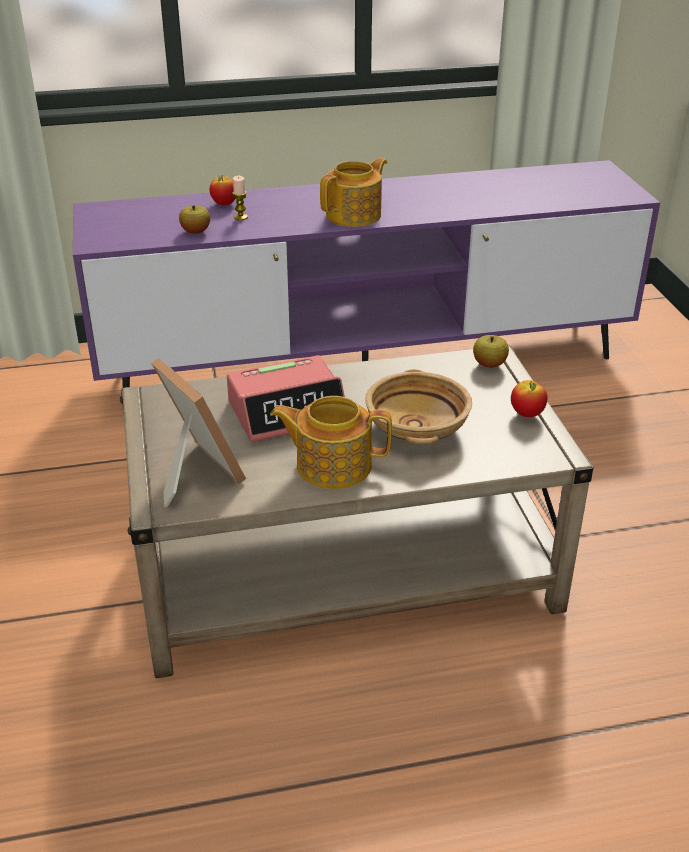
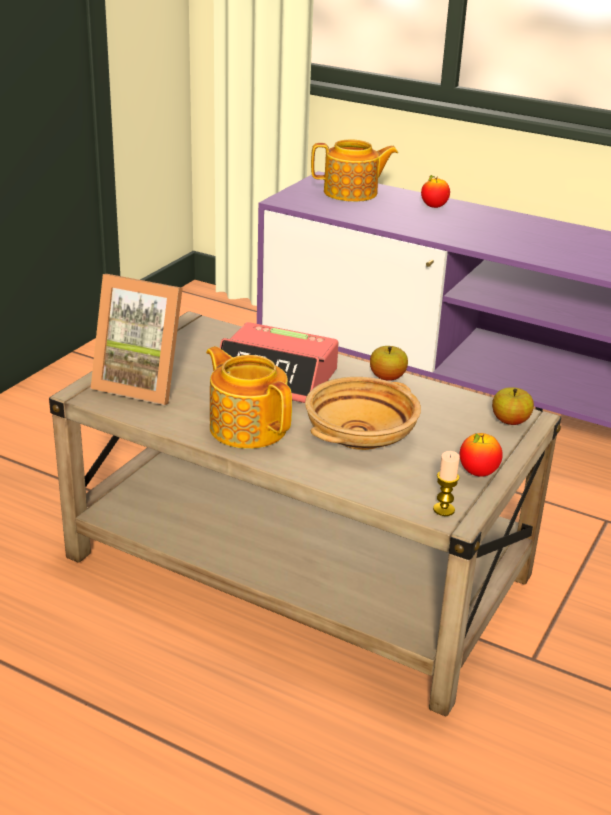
camera: 40 degrees right, 5 degrees down
picture frame [151,358,246,507] -> picture frame turned 105 degrees clockwise [91,274,183,405]
apple [179,205,210,234] -> apple moved to [370,346,408,381]
candle [232,176,248,220] -> candle moved to [433,451,460,516]
teapot [320,158,387,227] -> teapot moved to [311,140,398,202]

